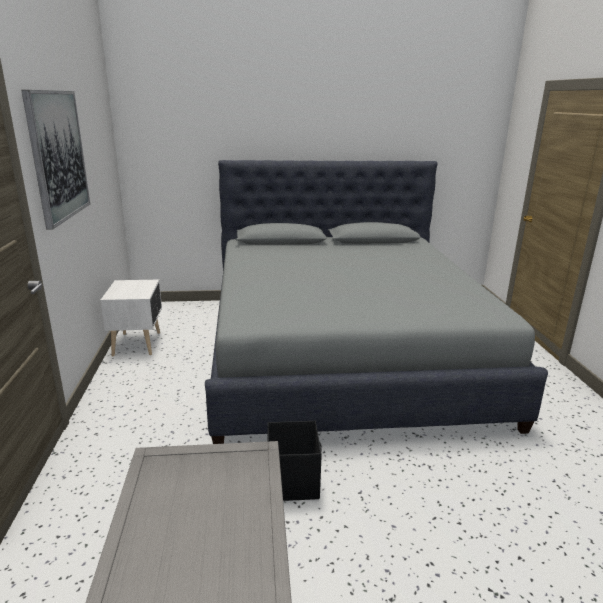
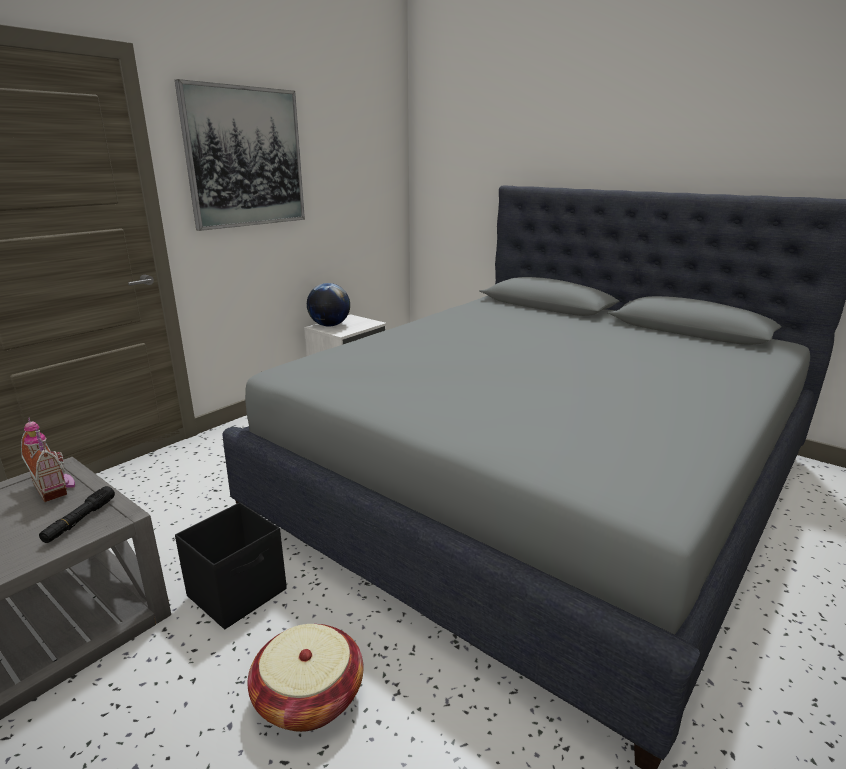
camera: 45 degrees right, 0 degrees up
none -> toy house [21,418,75,502]
none -> black flashlight [39,486,115,543]
none -> basket [248,624,363,732]
none -> globe [307,283,350,327]

